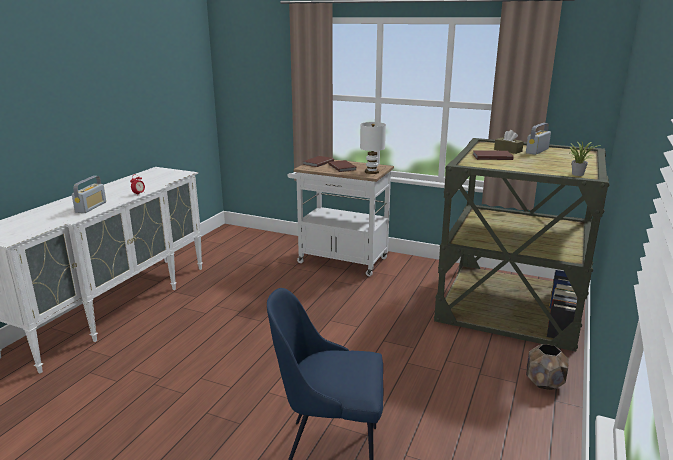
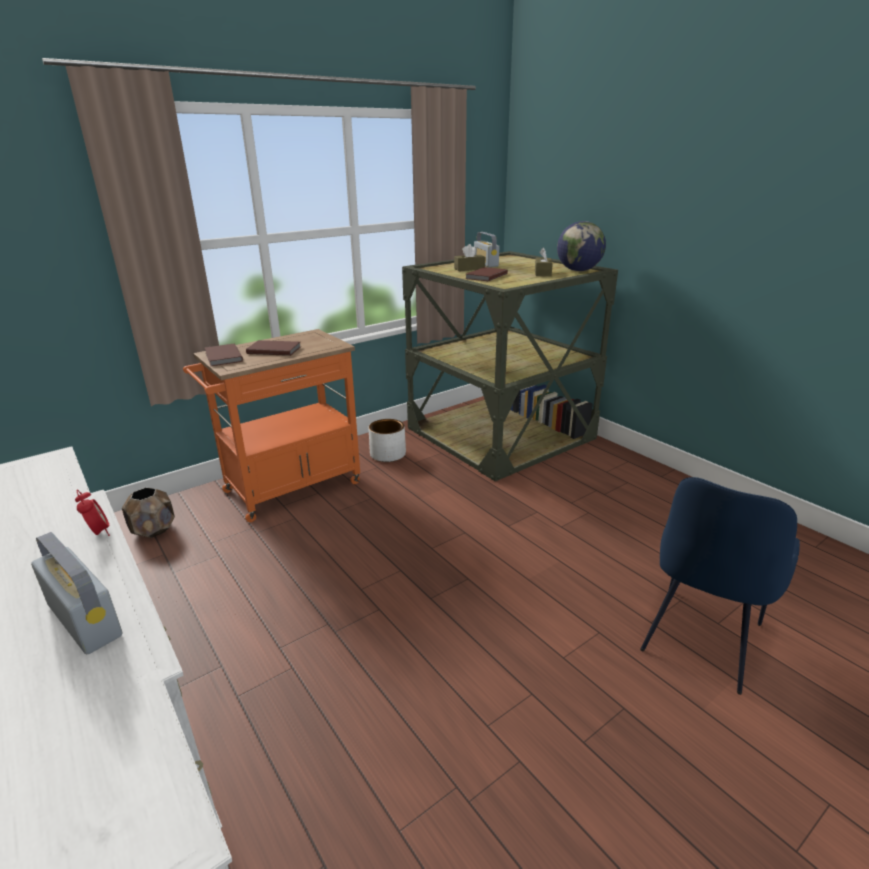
camera: 60 degrees left, 5 degrees up
white cart [287,160,394,276] -> orange cart [183,329,360,522]
white table lamp [360,122,386,174] -> none
brown planter [526,344,569,390] -> brown planter moved to [122,488,175,538]
potted plant [570,142,597,176] -> globe [557,221,606,271]
none -> white planter [368,419,406,462]
none -> brown tissue box [535,247,553,276]

